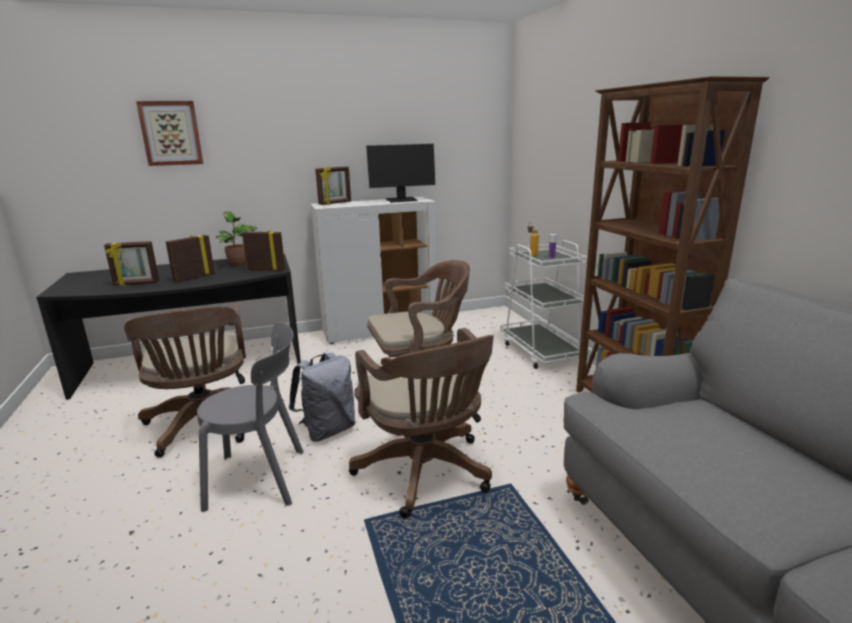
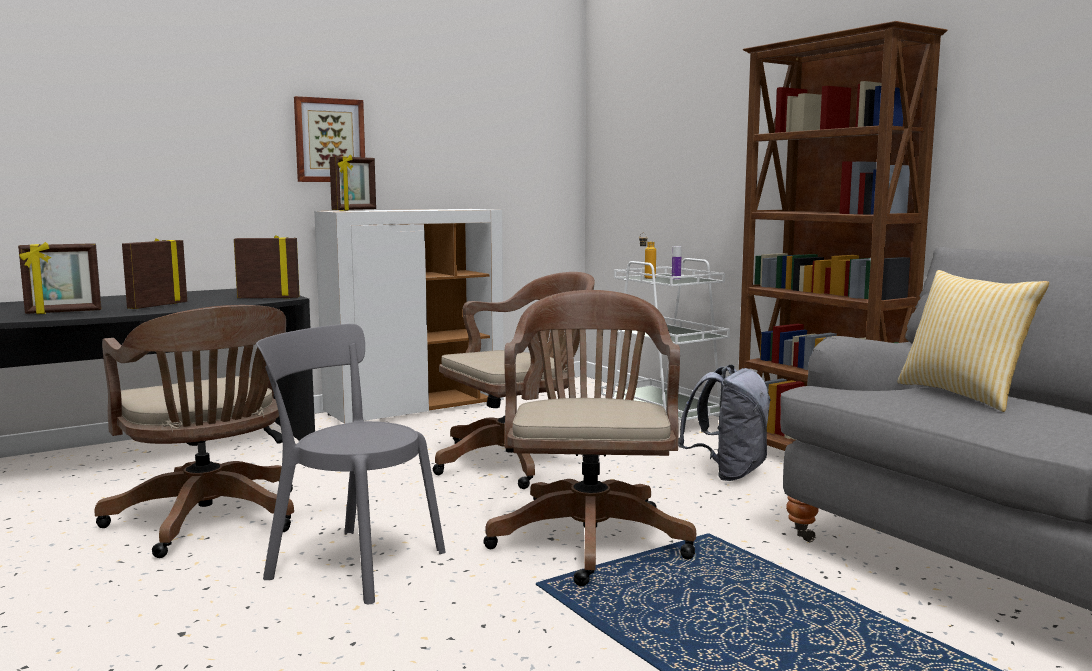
camera: 15 degrees left, 10 degrees down
picture [136,101,203,166] -> picture moved to [294,96,365,182]
grey chair [197,321,303,512] -> grey chair turned 135 degrees counterclockwise [256,324,446,604]
potted plant [216,211,257,266] -> none
grey backpack [289,353,355,442] -> grey backpack moved to [678,365,771,481]
brown office chair [349,328,494,518] -> brown office chair turned 135 degrees counterclockwise [484,290,696,586]
monitor [366,144,435,203] -> none
none -> pillow [898,270,1049,412]

